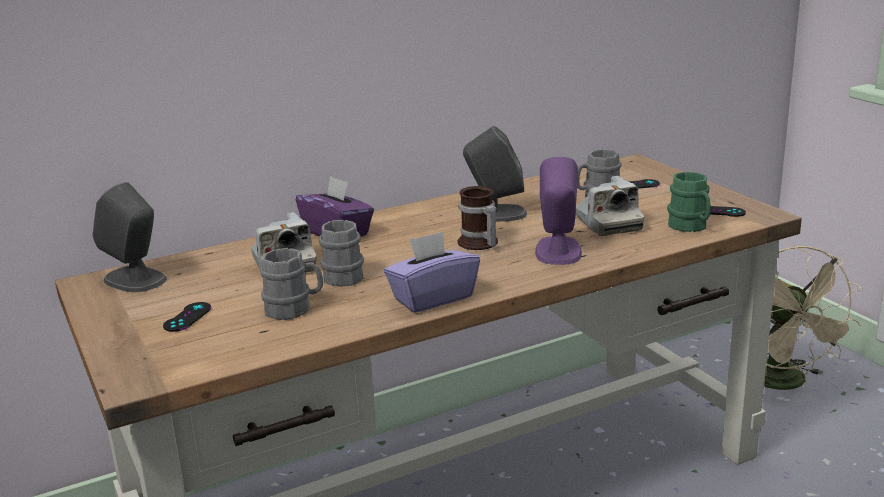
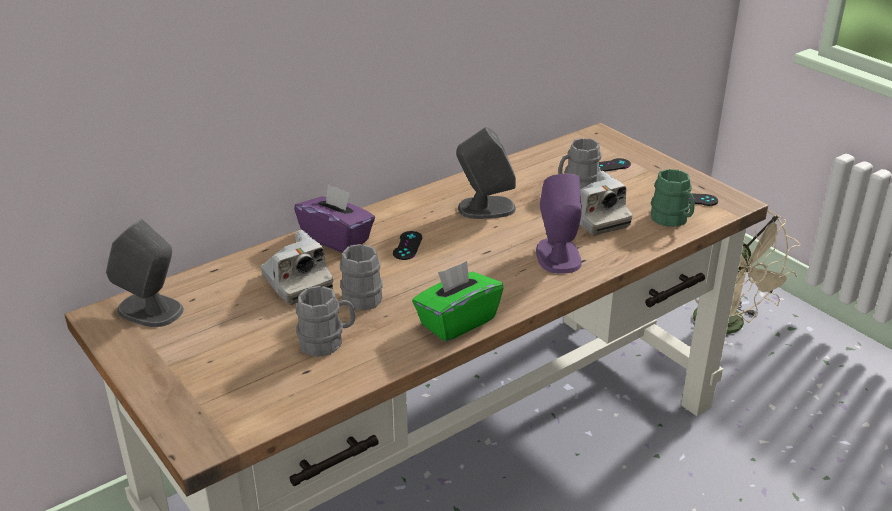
camera: 10 degrees left, 10 degrees up
black game controller [163,302,212,332] -> black game controller moved to [393,231,422,260]
purple tissue box [384,231,480,313] -> green tissue box [412,261,504,342]
mug [458,186,498,250] -> none

